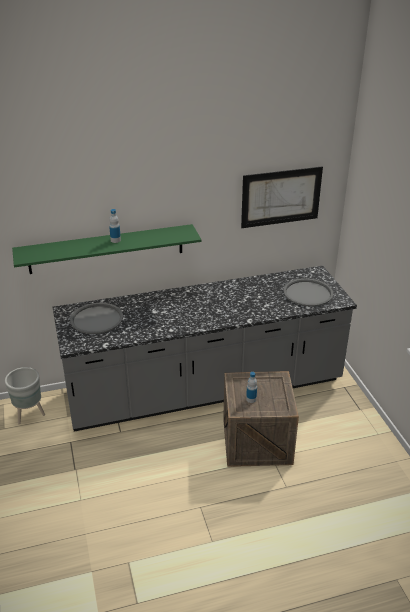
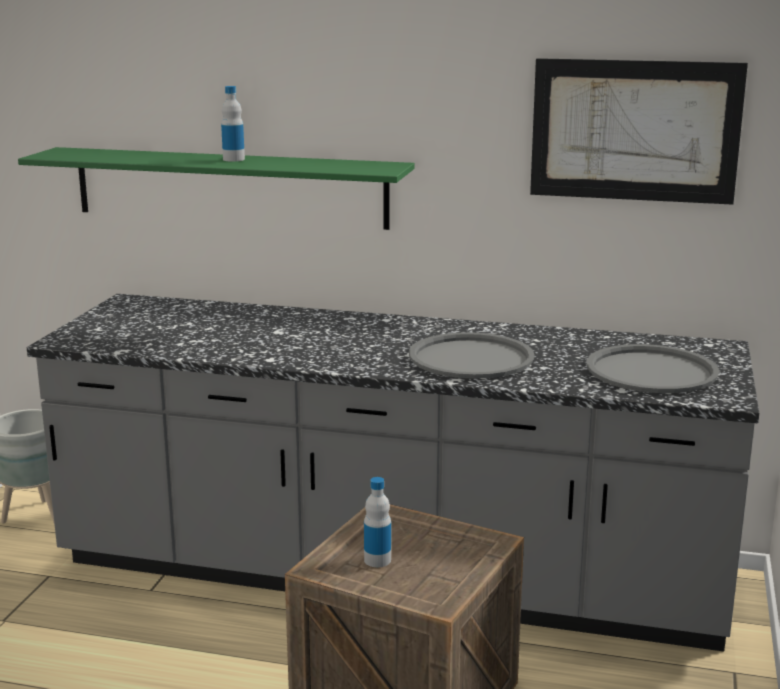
camera: 30 degrees right, 15 degrees down
grey tray [70,303,123,334] -> grey tray moved to [409,332,535,379]

